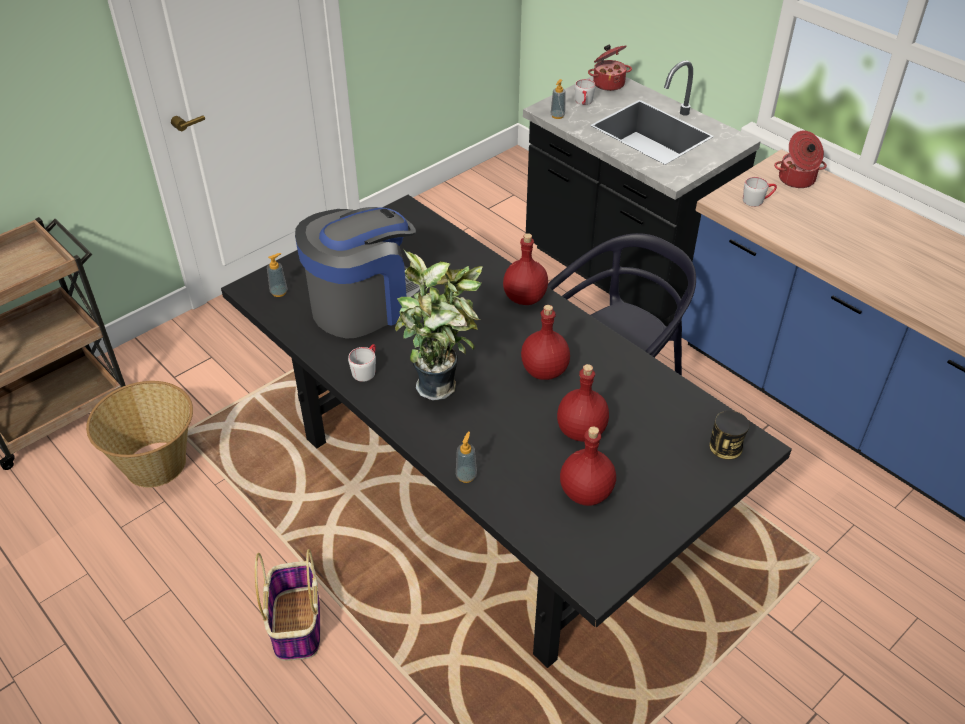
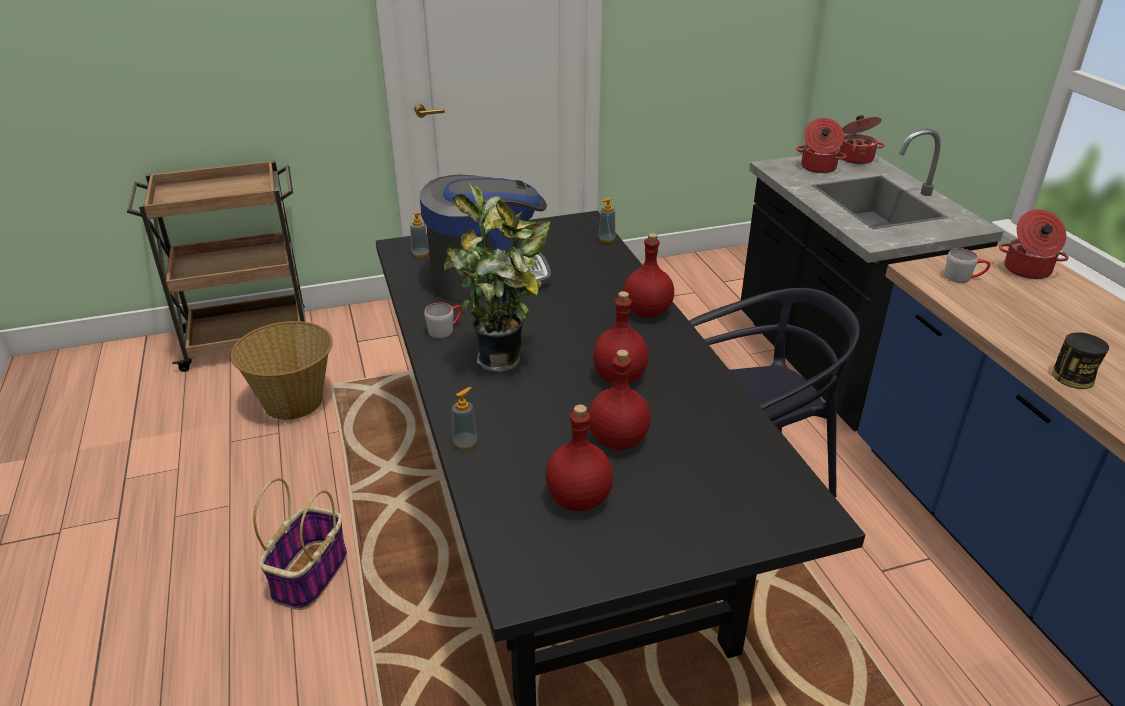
camera: 25 degrees right, 10 degrees down
soap dispenser [551,79,566,119] -> soap dispenser moved to [599,197,616,243]
grey mug [575,79,595,105] -> cooking pot [796,118,847,173]
can [709,410,749,460] -> can moved to [1052,332,1109,389]

